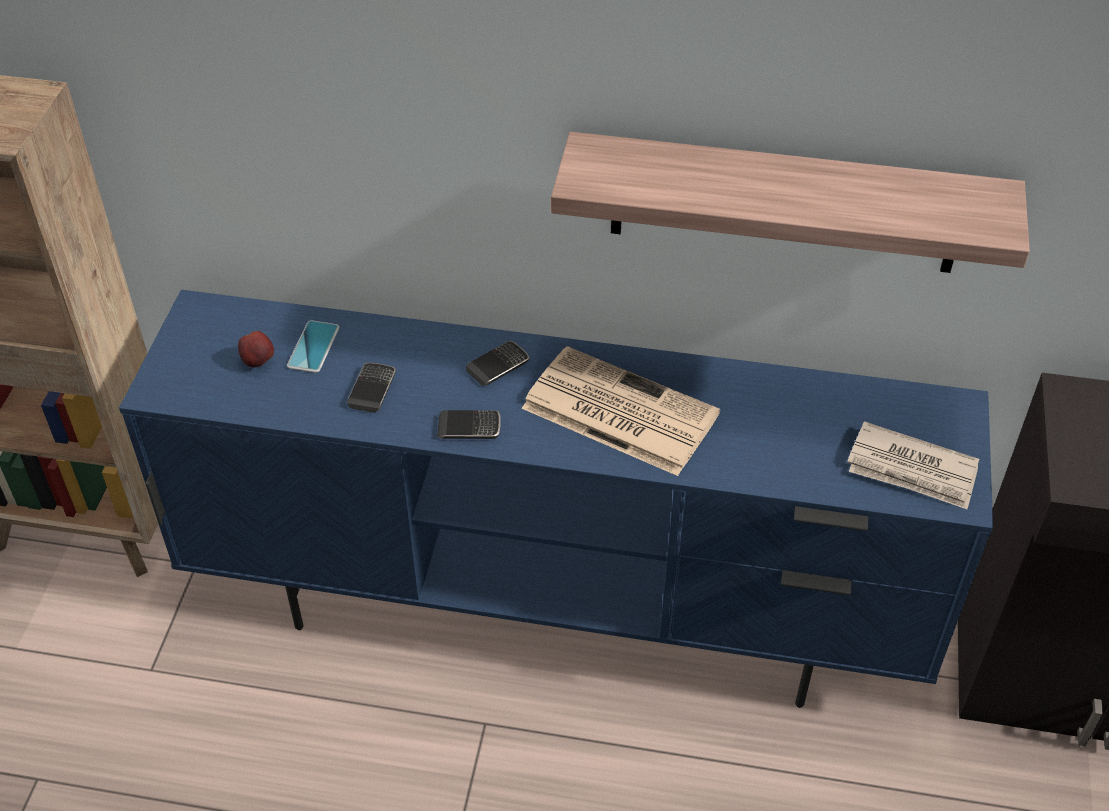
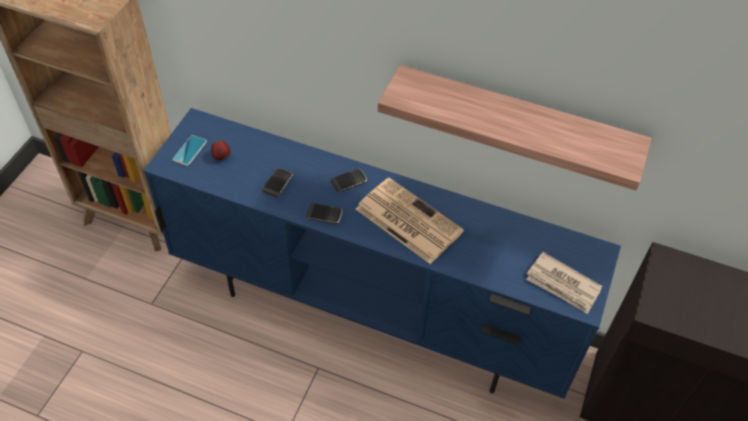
camera: 10 degrees right, 5 degrees up
phone [287,320,339,373] -> phone moved to [172,135,207,166]

